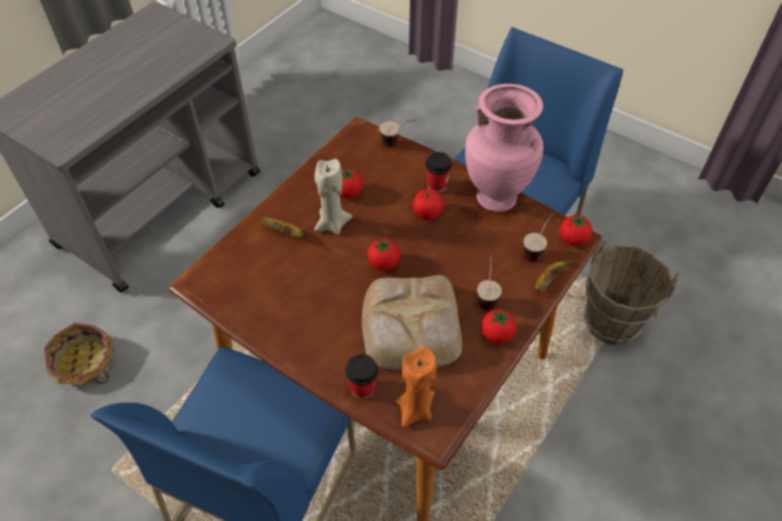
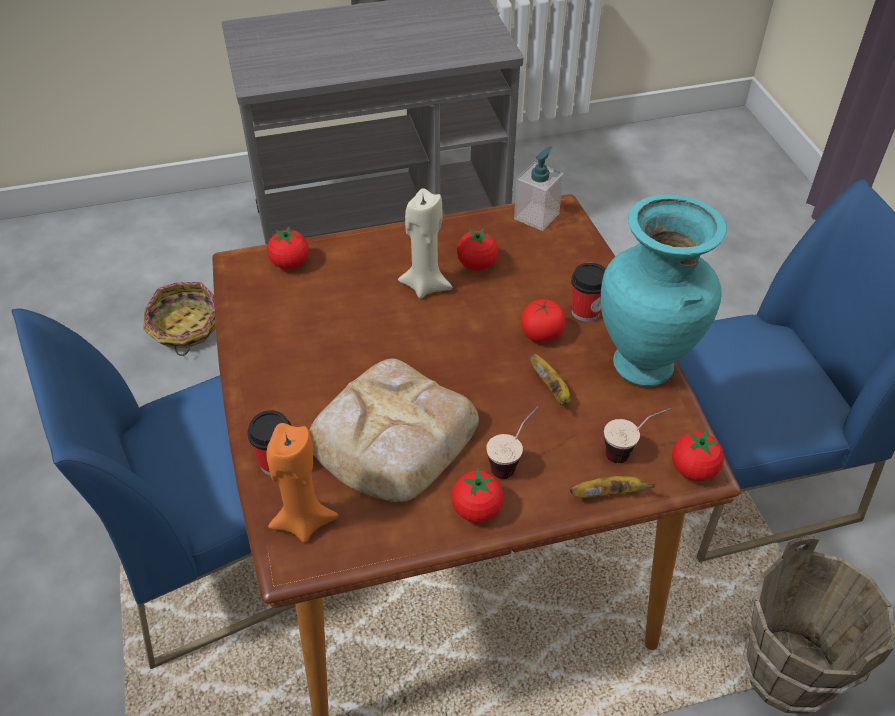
camera: 40 degrees right, 5 degrees down
banana [261,218,303,238] -> banana moved to [530,354,571,405]
tomato [367,238,400,271] -> tomato moved to [267,227,309,269]
cup [379,119,417,147] -> none
pink vase [465,84,544,212] -> turquoise vase [601,194,727,386]
none -> soap dispenser [514,146,564,231]

